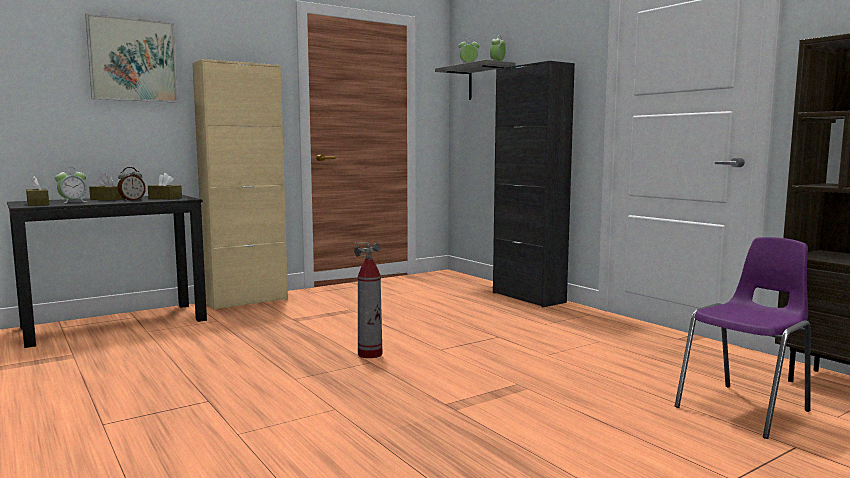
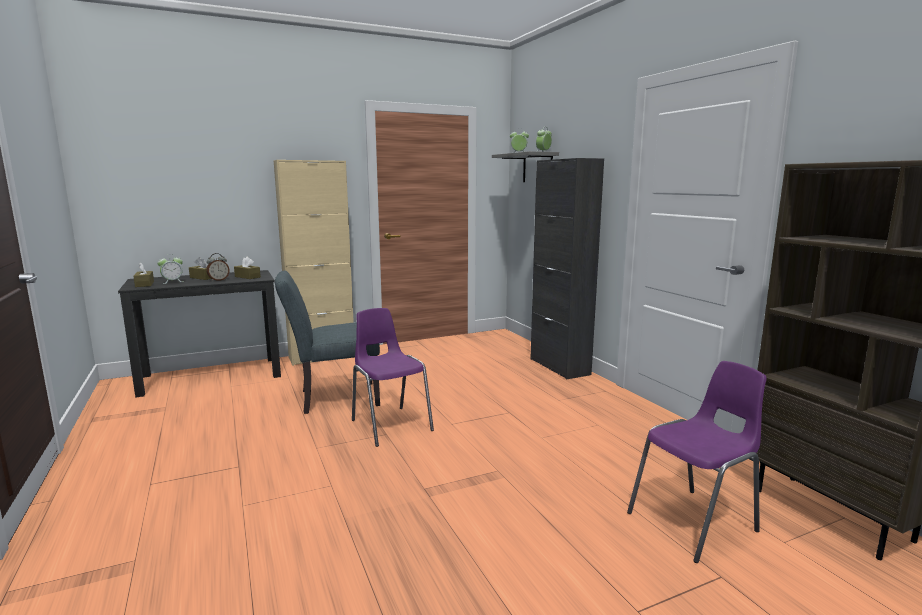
camera: 10 degrees right, 5 degrees up
picture [85,14,178,102] -> none
fire extinguisher [354,242,382,358] -> purple chair [352,308,434,447]
none -> grey chair [275,271,380,414]

